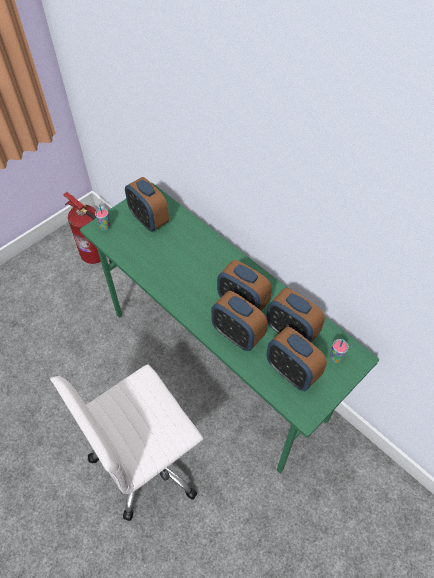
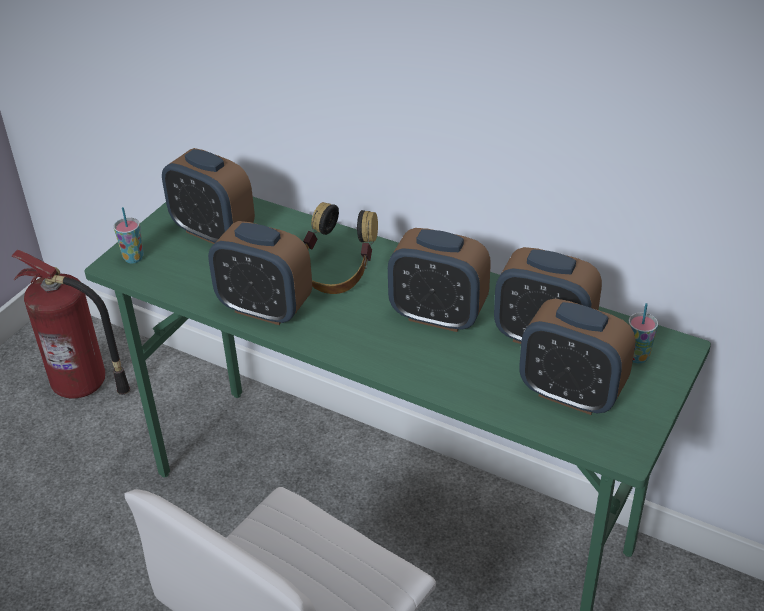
camera: 15 degrees left, 15 degrees down
alarm clock [211,291,267,351] -> alarm clock moved to [208,221,312,325]
none -> headphones [303,202,378,294]

